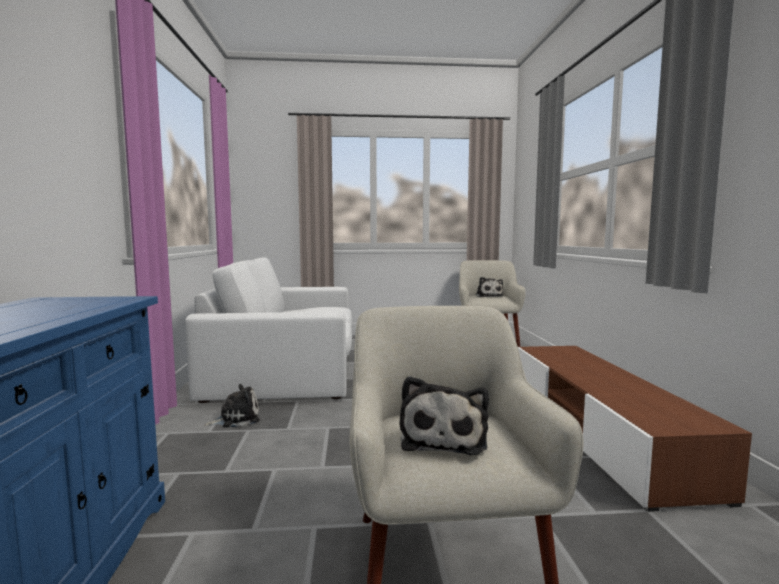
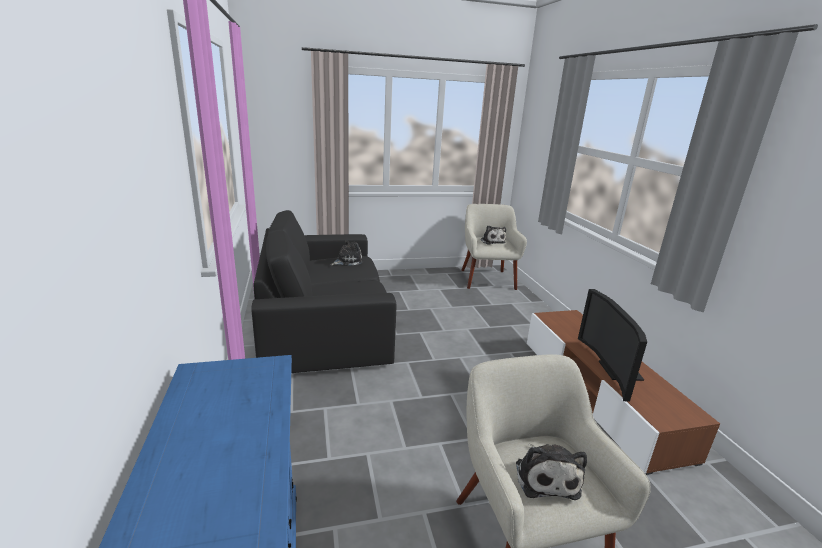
camera: 10 degrees left, 15 degrees up
white sofa [185,257,352,403] -> black sofa [251,210,396,373]
plush toy [203,384,260,427] -> plush toy moved to [331,240,363,266]
none -> television [578,289,647,401]

